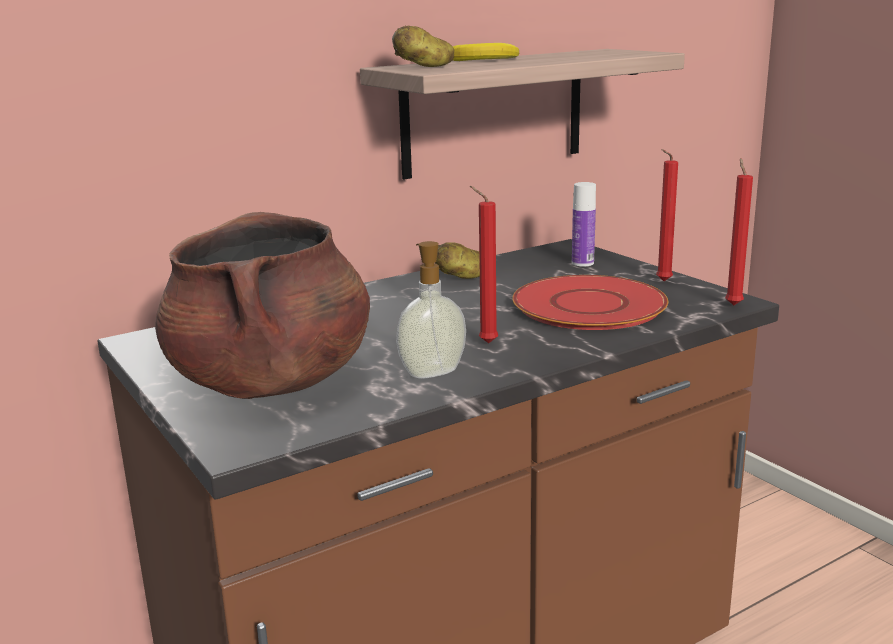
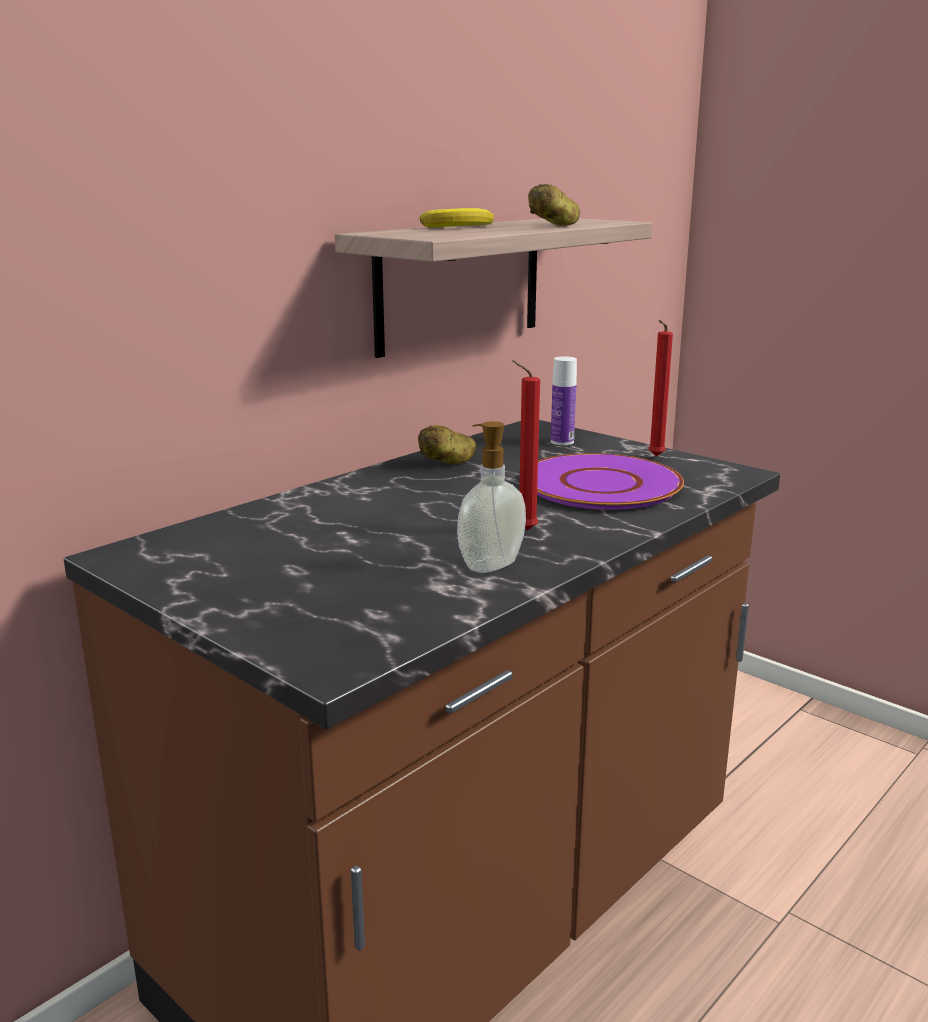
camera: 15 degrees left, 0 degrees up
brown cooking pot [155,212,370,399] -> none
potato [392,26,454,67] -> potato moved to [528,184,580,226]
red plate [512,275,668,330] -> purple plate [537,453,684,510]
red candle [725,158,753,305] -> none

